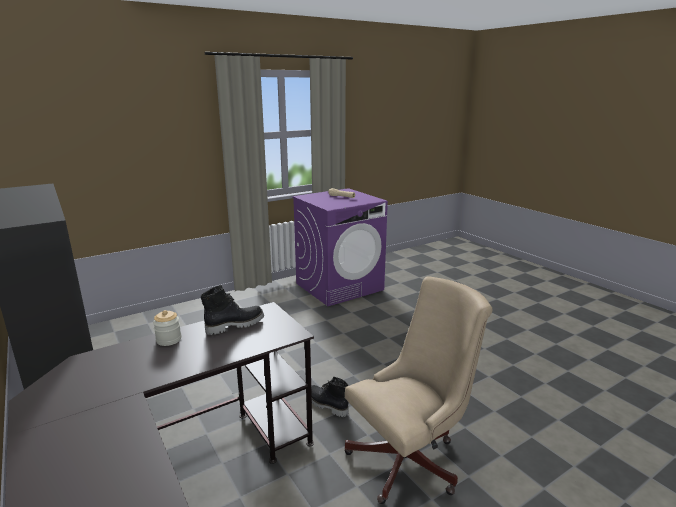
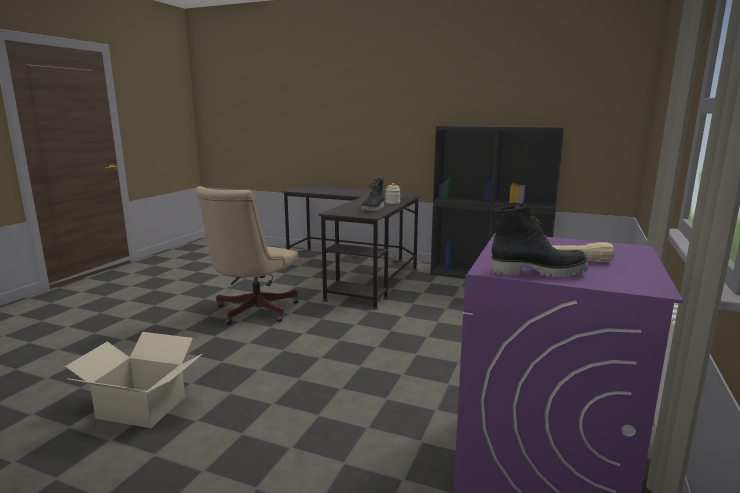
camera: 145 degrees right, 5 degrees down
black boot [311,377,349,417] -> black boot moved to [490,203,589,278]
none -> cardboard box [65,332,202,428]

